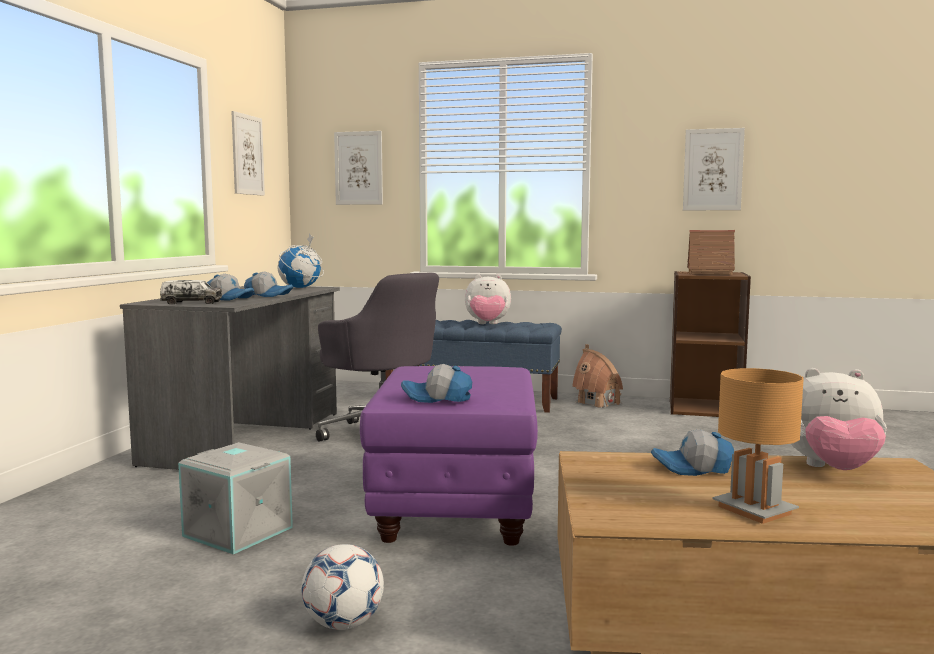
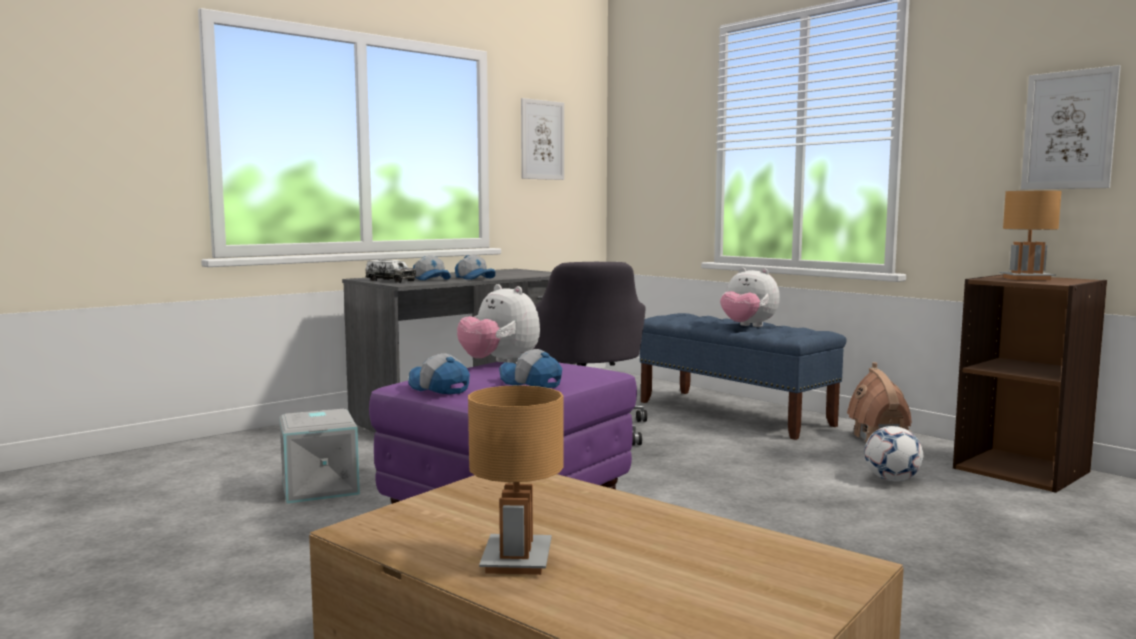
camera: 35 degrees right, 0 degrees up
globe [278,233,324,288] -> none
football [301,544,384,630] -> football moved to [864,426,923,482]
picture [334,131,383,205] -> none
cap [651,429,734,476] -> cap moved to [499,349,562,388]
toy house [680,230,735,275] -> brown table lamp [999,191,1062,280]
plush toy [791,368,887,470] -> plush toy moved to [457,284,540,364]

